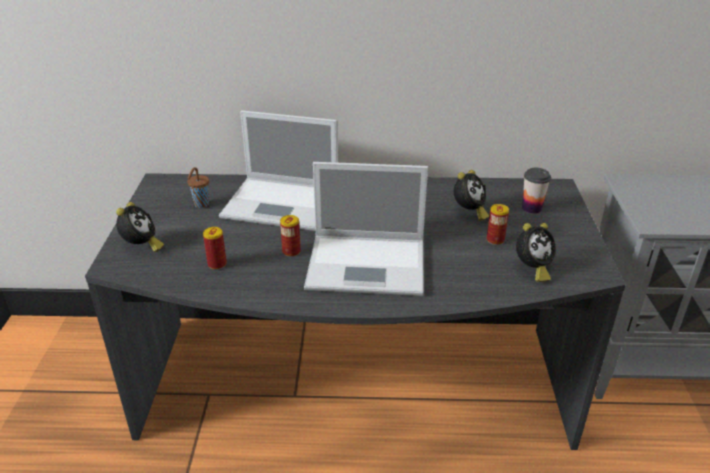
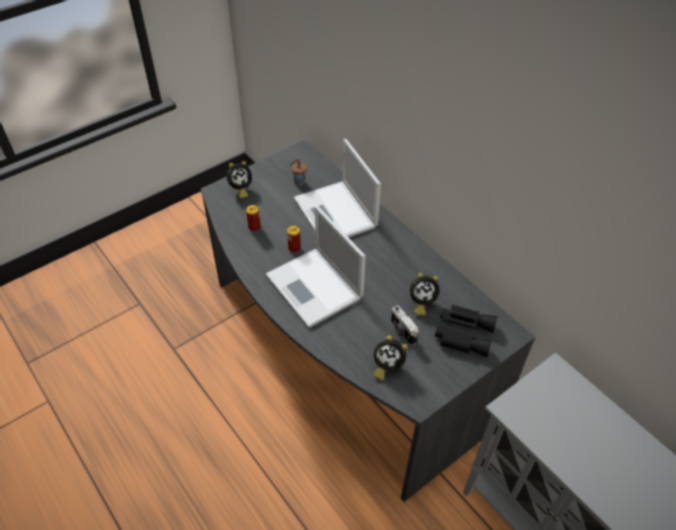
camera: 50 degrees right, 15 degrees up
can [487,204,509,245] -> camera [391,305,419,346]
cup [522,168,551,214] -> black binoculars [435,304,498,357]

